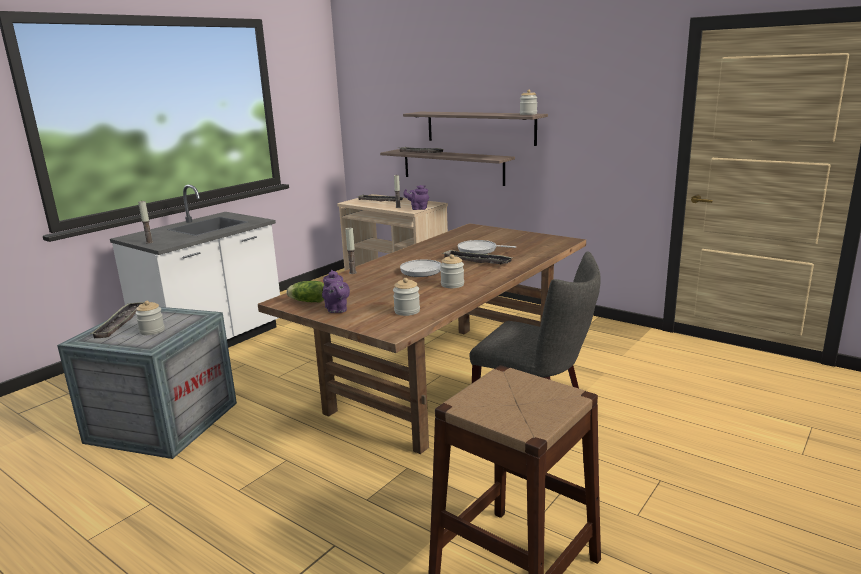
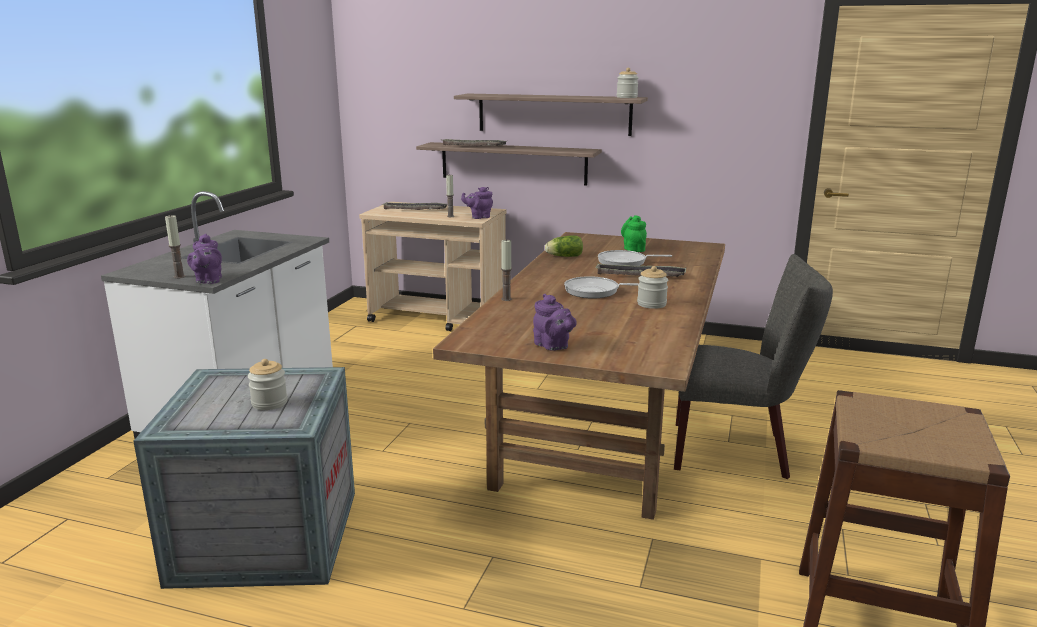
camera: 20 degrees left, 0 degrees up
tray [90,302,144,338] -> none
lettuce [287,281,324,302] -> lettuce moved to [545,235,583,257]
jar [393,278,420,316] -> none
none -> purple teapot [187,234,222,284]
none -> green teapot [621,215,647,252]

